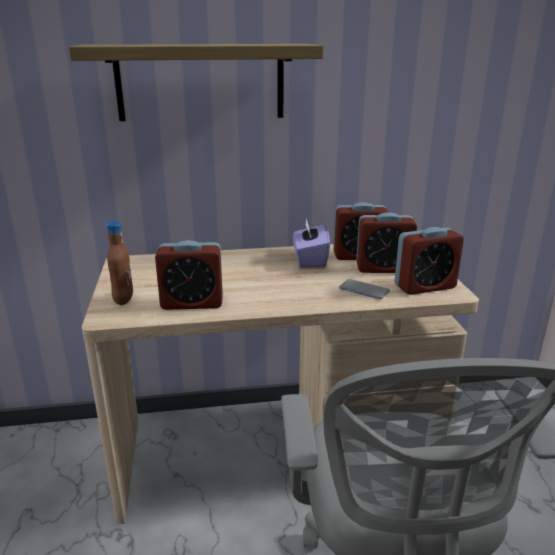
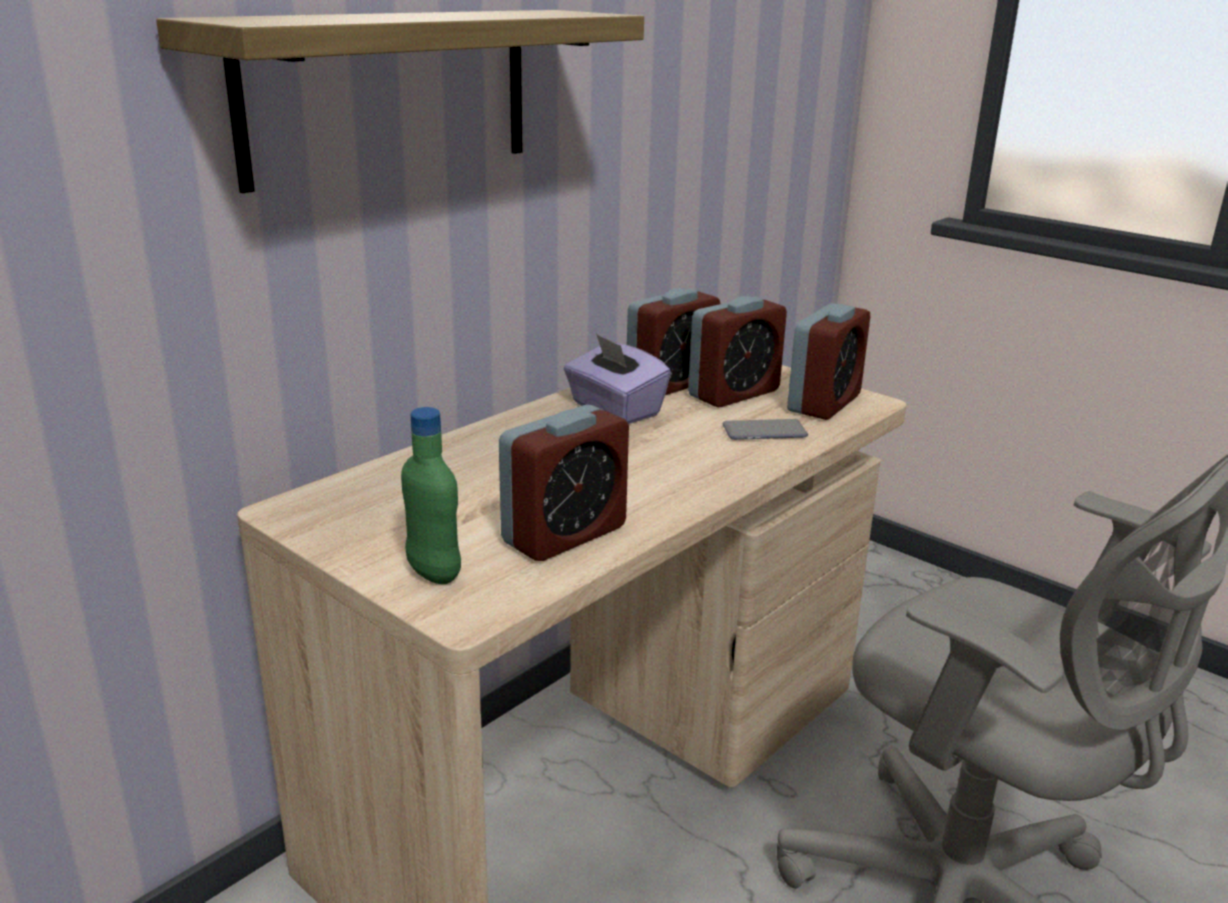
camera: 40 degrees left, 0 degrees up
brown bottle [107,222,133,305] -> green bottle [401,407,461,584]

